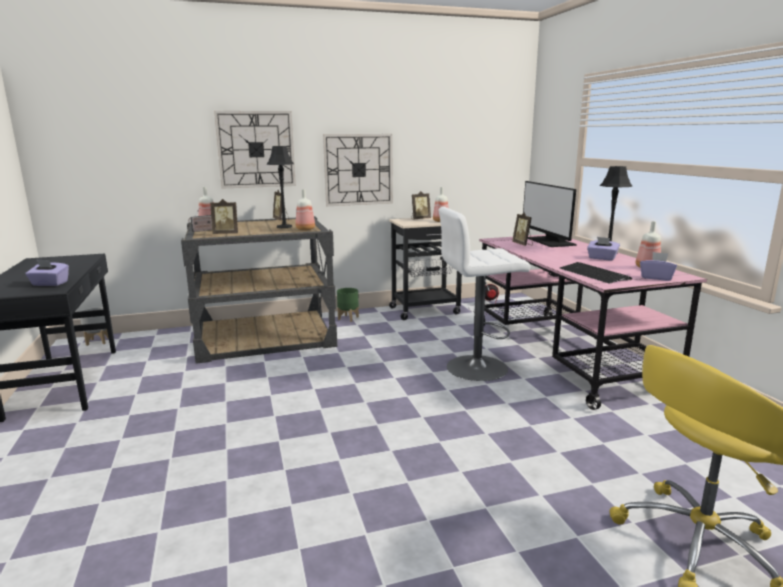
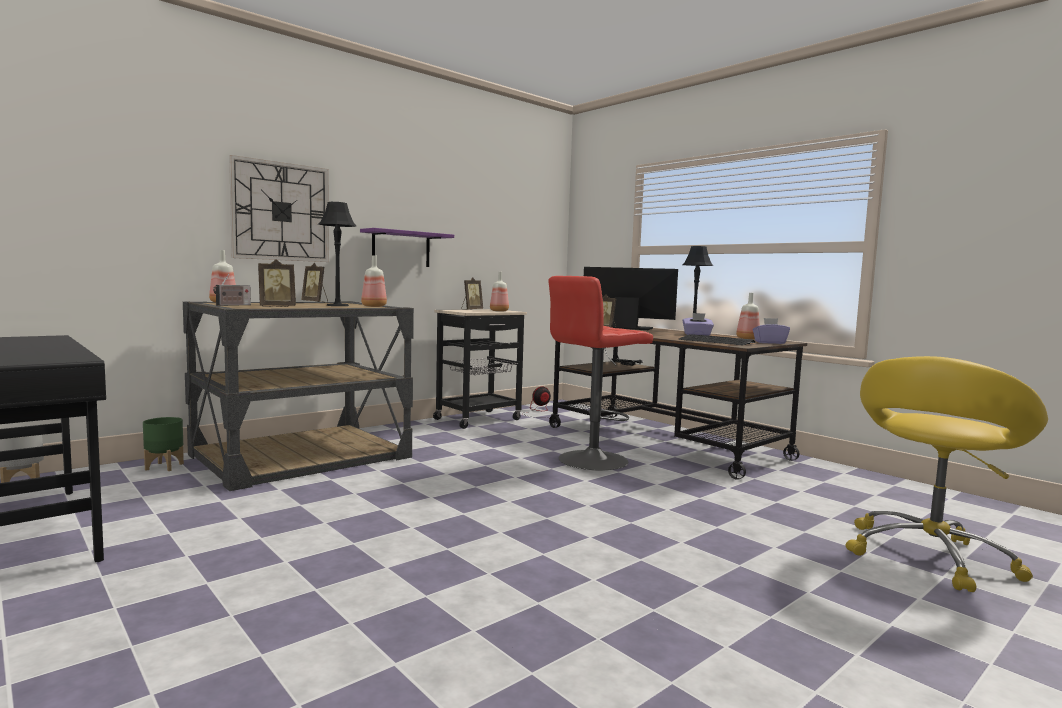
camera: 25 degrees left, 10 degrees down
purple tissue box [25,259,69,286] -> none
wall clock [323,134,393,206] -> purple shelf [360,228,454,267]
green planter [337,288,359,322] -> green planter moved to [143,417,184,471]
white stool [438,207,531,381] -> red stool [548,276,653,470]
pink desk [479,234,707,410] -> brown desk [549,328,807,480]
monitor [523,181,576,247] -> monitor turned 150 degrees clockwise [584,267,678,330]

